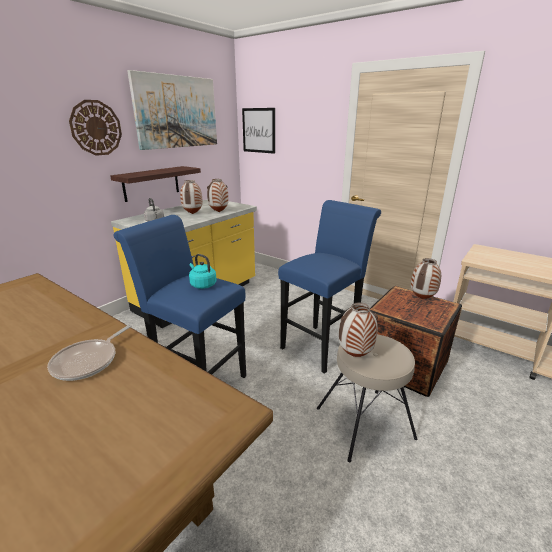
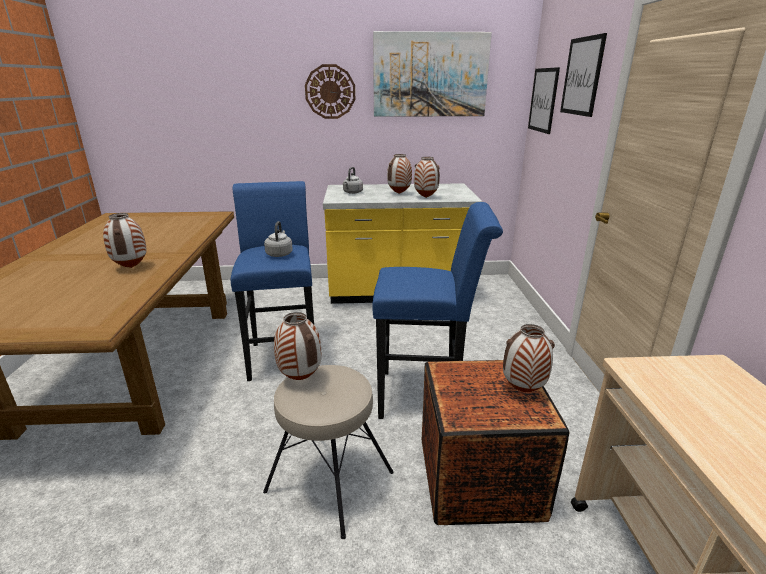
camera: 50 degrees right, 0 degrees up
frying pan [47,324,132,381] -> vase [103,213,147,268]
shelf [110,166,201,202] -> none
turquoise kettle [189,254,217,289] -> grey kettle [264,221,293,257]
none -> picture [560,33,607,117]

